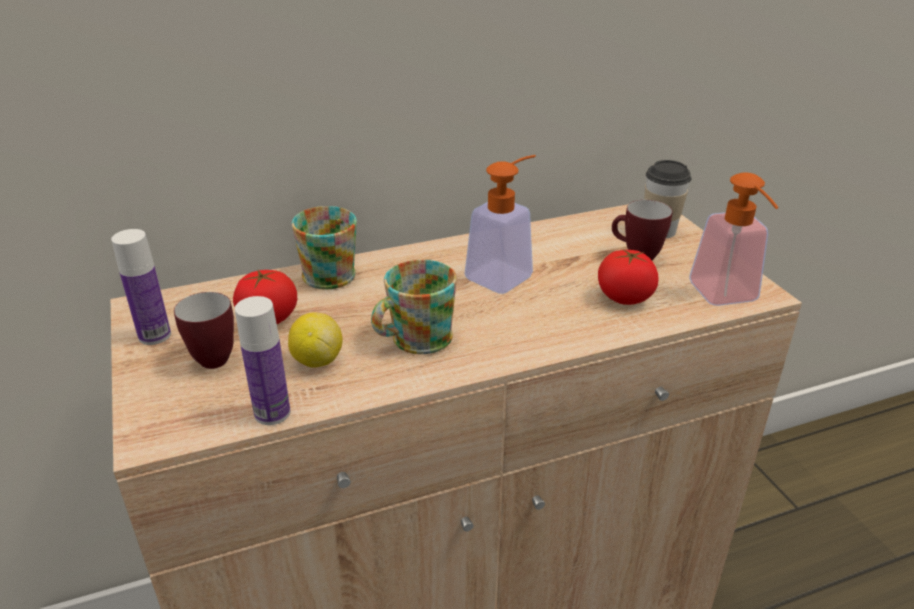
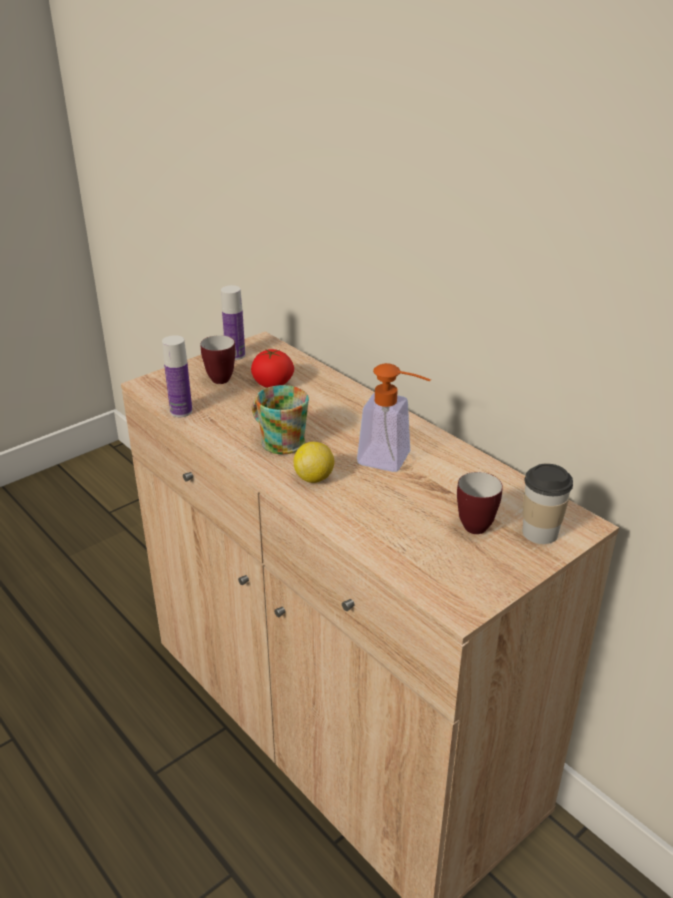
camera: 70 degrees right, 0 degrees up
lemon [288,313,343,368] -> lemon moved to [294,442,334,483]
mug [292,206,357,289] -> none
tomato [598,250,658,305] -> none
soap dispenser [689,173,779,306] -> none

